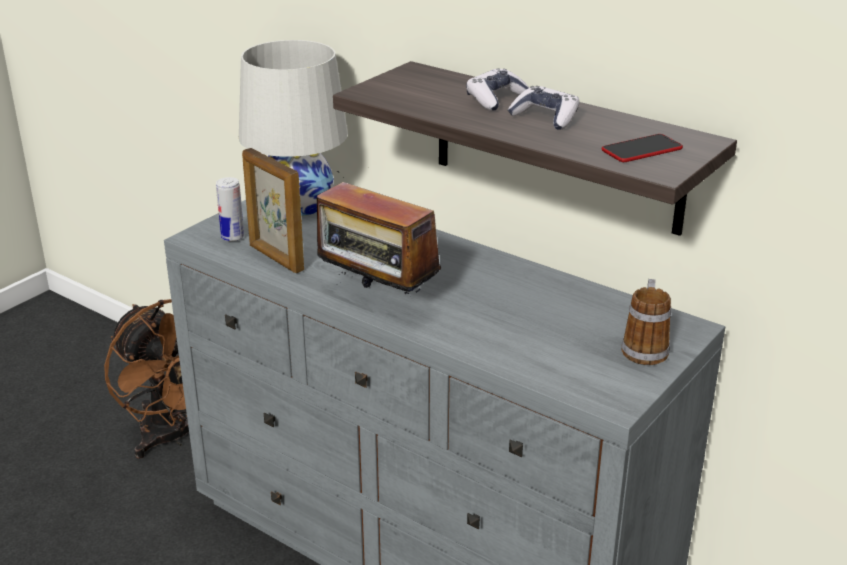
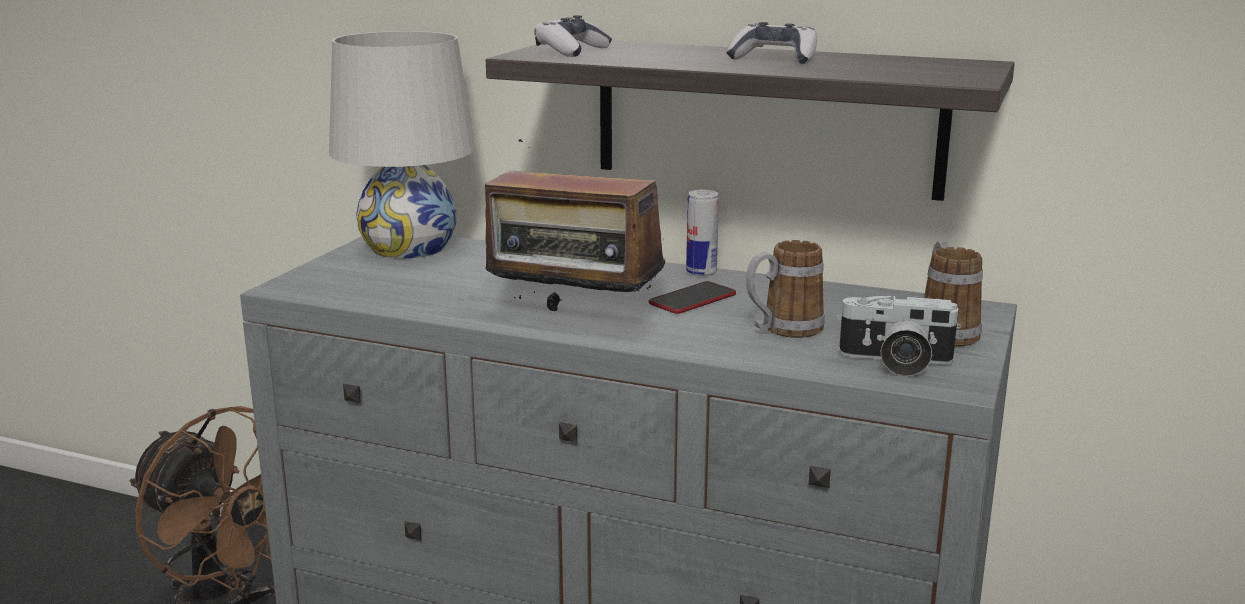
camera: 15 degrees left, 10 degrees down
can [216,177,244,241] -> can moved to [686,190,719,276]
picture frame [242,148,304,273] -> none
game controller [466,68,529,111] -> game controller moved to [534,15,612,57]
phone [602,134,683,162] -> phone moved to [649,281,736,314]
none -> mug [746,240,825,338]
none -> camera [837,295,961,376]

